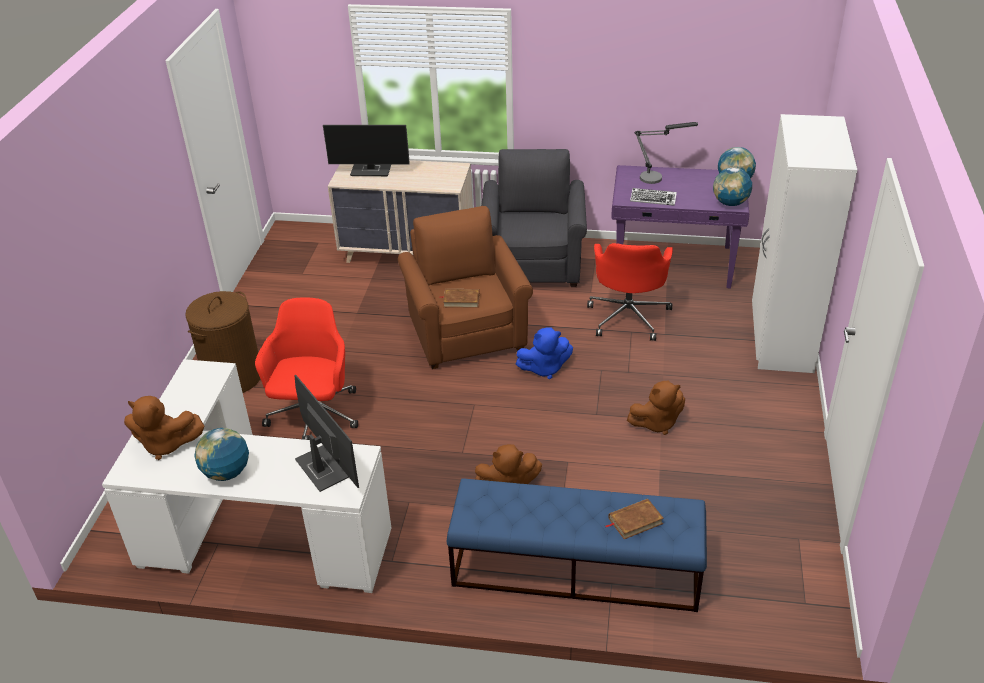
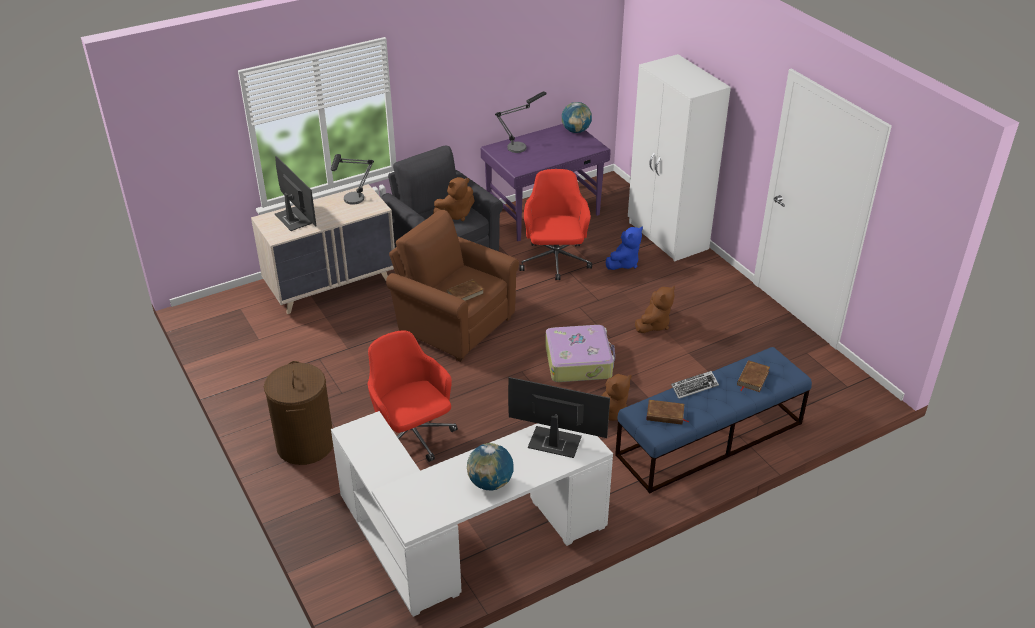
camera: 40 degrees left, 0 degrees up
brown plush toy [124,396,204,460] -> brown plush toy moved to [433,177,474,221]
monitor [323,125,410,176] -> monitor turned 90 degrees counterclockwise [275,156,317,231]
blue plush toy [516,327,573,379] -> blue plush toy moved to [606,227,643,270]
red office chair [587,243,673,341] -> red office chair turned 150 degrees counterclockwise [519,169,592,280]
keyboard [630,188,677,206] -> keyboard moved to [671,371,719,399]
globe [713,167,752,206] -> none
none -> table lamp [331,154,374,205]
none -> suitcase [545,325,615,382]
none -> brown book [646,400,689,425]

